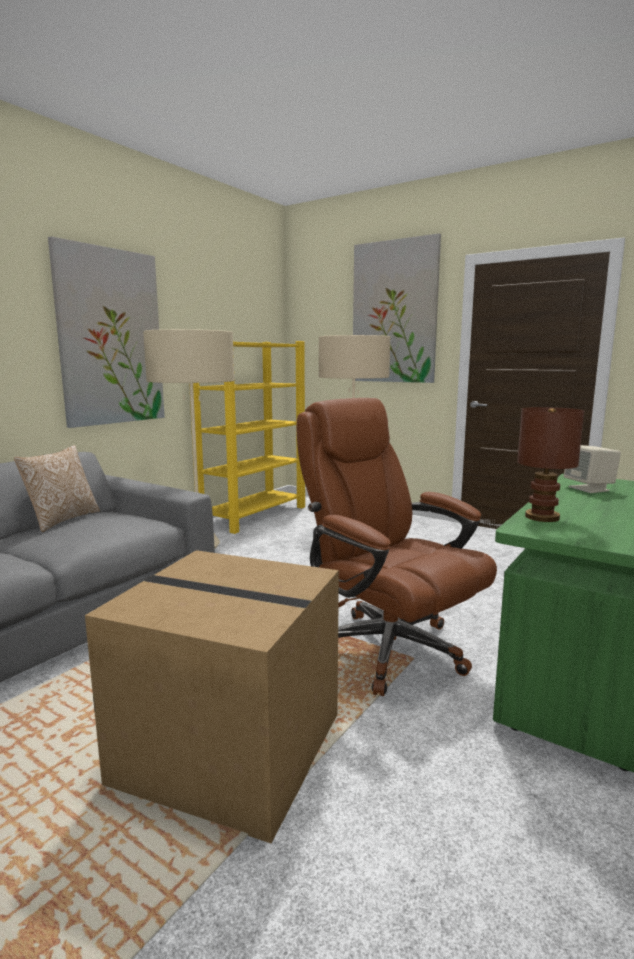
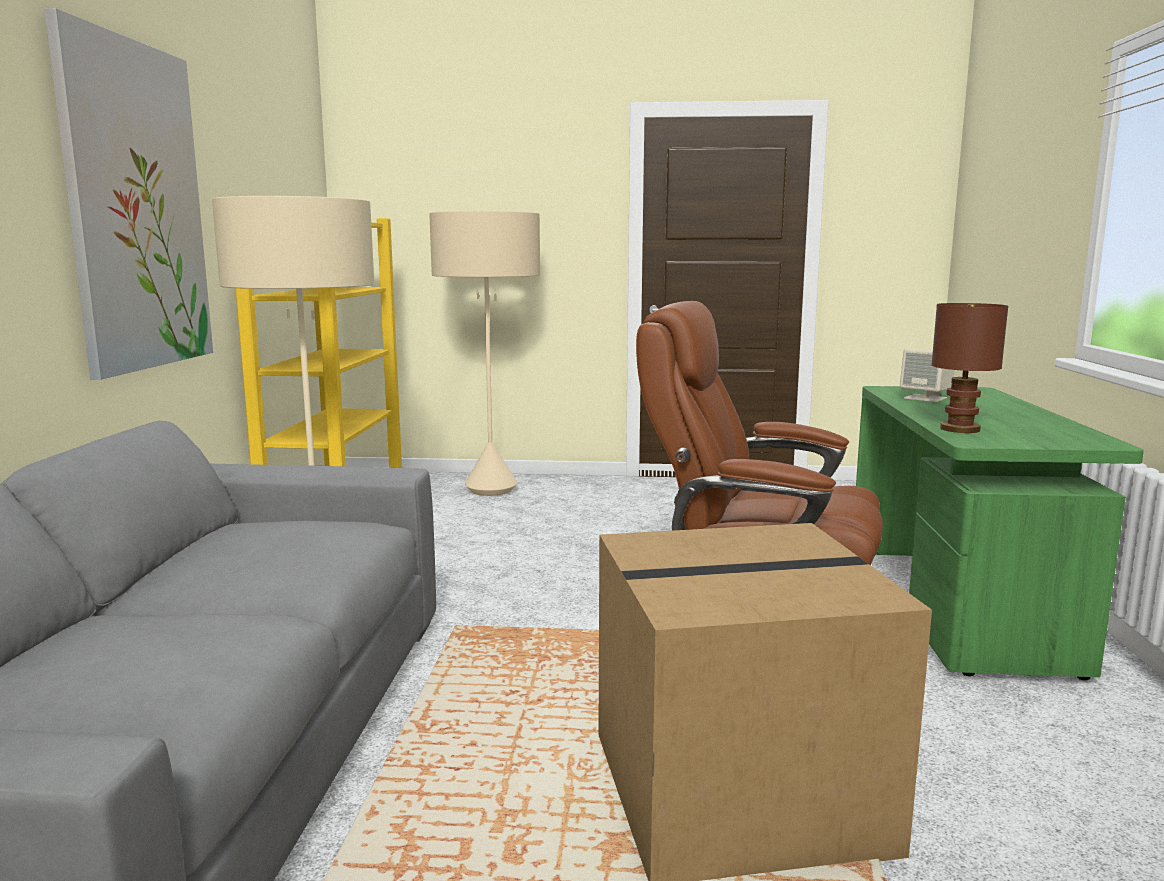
camera: 30 degrees left, 0 degrees up
pillow [14,445,100,532] -> none
picture [353,233,441,383] -> none

